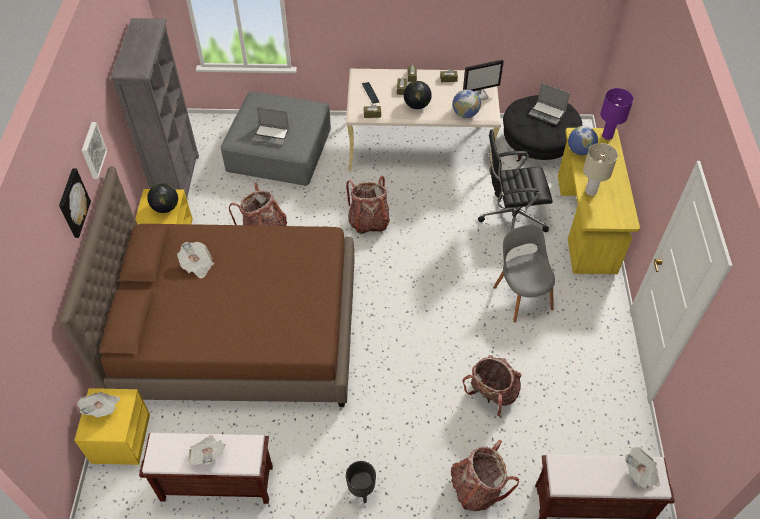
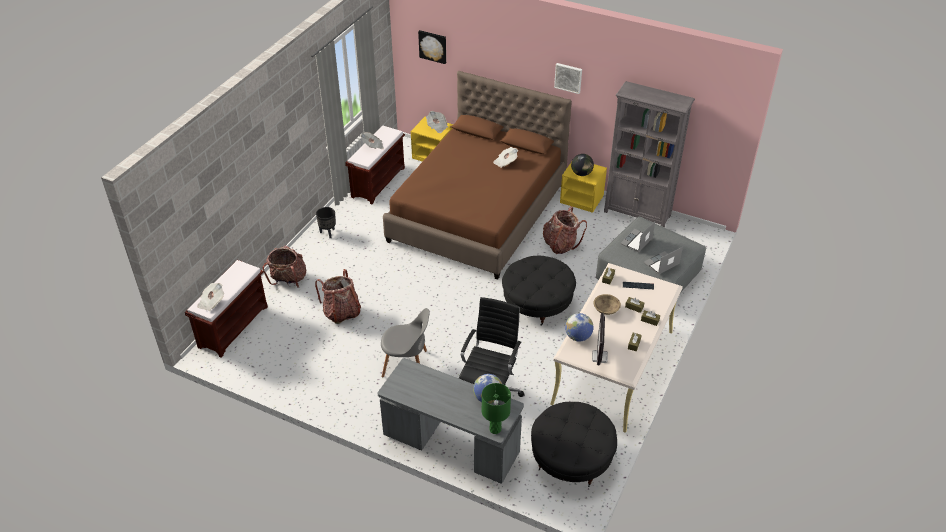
camera: 115 degrees right, 10 degrees down
picture [59,168,91,238] -> picture moved to [418,30,446,64]
backpack [346,176,390,234] -> black ottoman [502,256,576,326]
globe [404,81,432,109] -> beige bowl [593,294,621,315]
laptop [529,83,570,125] -> laptop moved to [644,247,683,275]
yellow desk [558,128,640,274] -> grey desk [378,358,524,484]
beige table lamp [583,143,618,196] -> none
purple table lamp [600,88,634,140] -> green table lamp [482,383,511,434]

